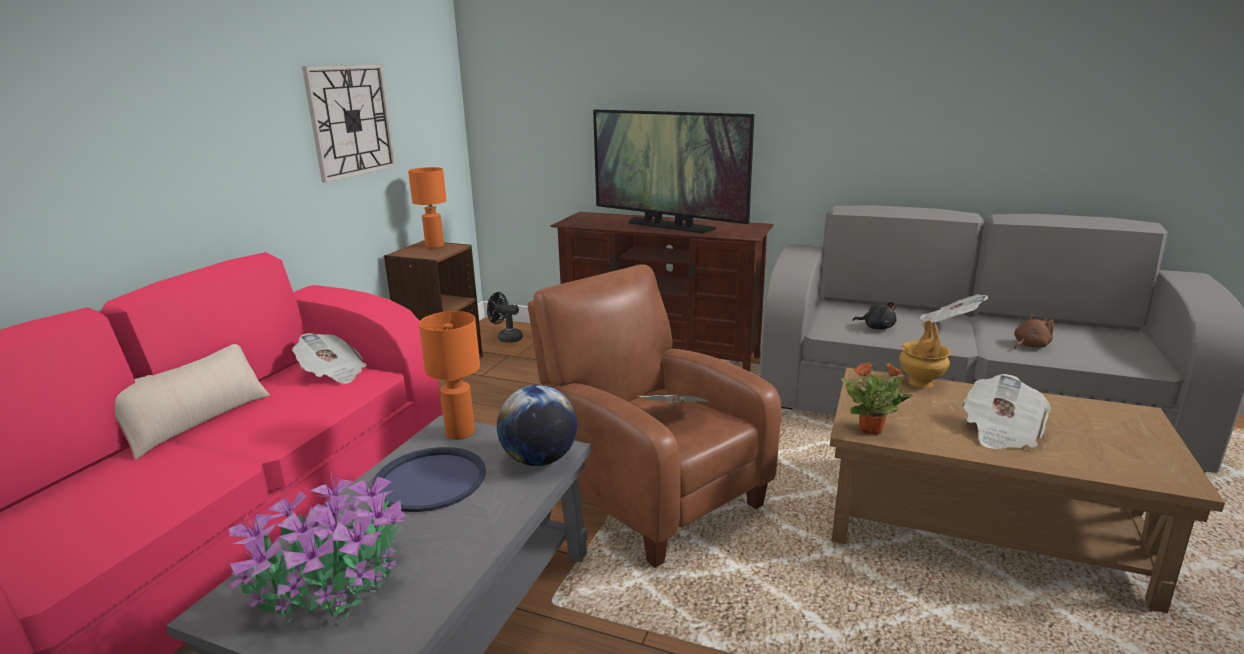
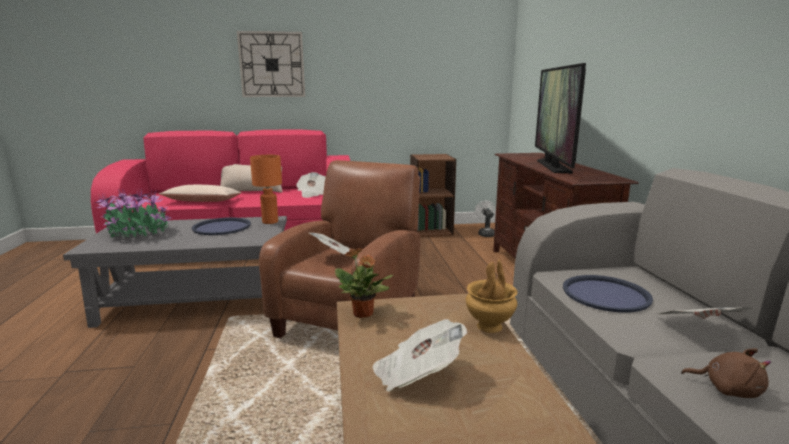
camera: 60 degrees right, 5 degrees down
wall clock [302,64,396,182] -> wall clock moved to [237,31,305,97]
orange table lamp [408,167,447,248] -> none
black fan [487,292,523,343] -> white fan [474,200,496,237]
globe [497,385,577,466] -> none
black plush toy [853,302,897,330] -> blue tray [563,275,653,312]
none -> beige pillow [159,185,241,202]

